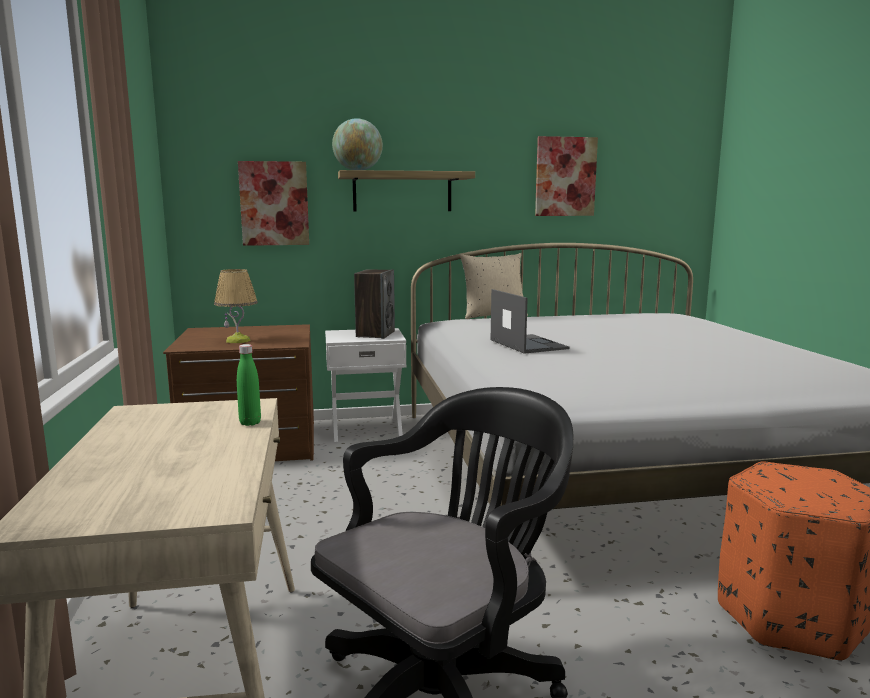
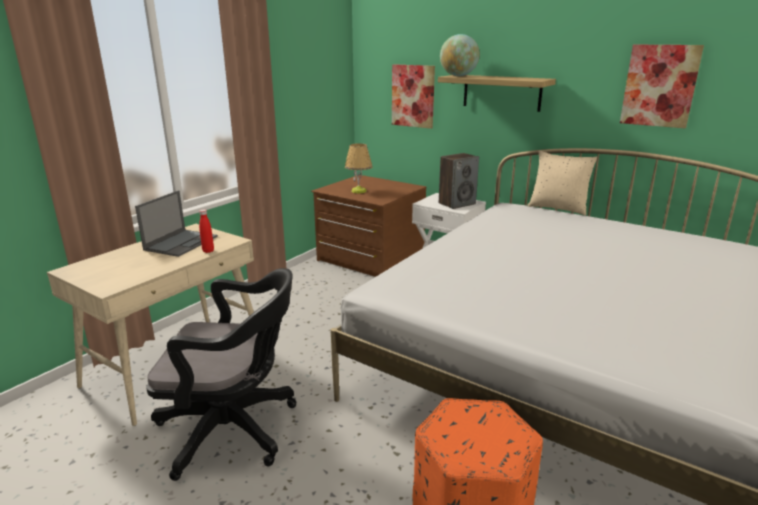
camera: 45 degrees right, 10 degrees up
green bottle [237,344,261,426] -> red bottle [199,209,214,253]
laptop [490,289,569,354] -> laptop moved to [135,190,218,257]

